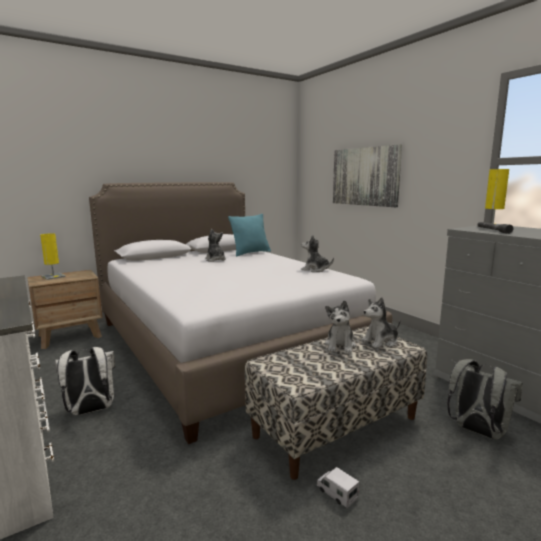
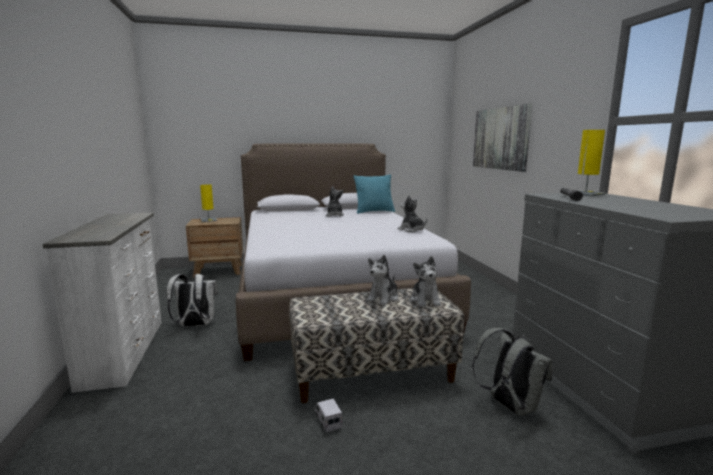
camera: 20 degrees right, 0 degrees up
plush toy [361,297,401,348] -> plush toy turned 90 degrees counterclockwise [411,256,441,307]

